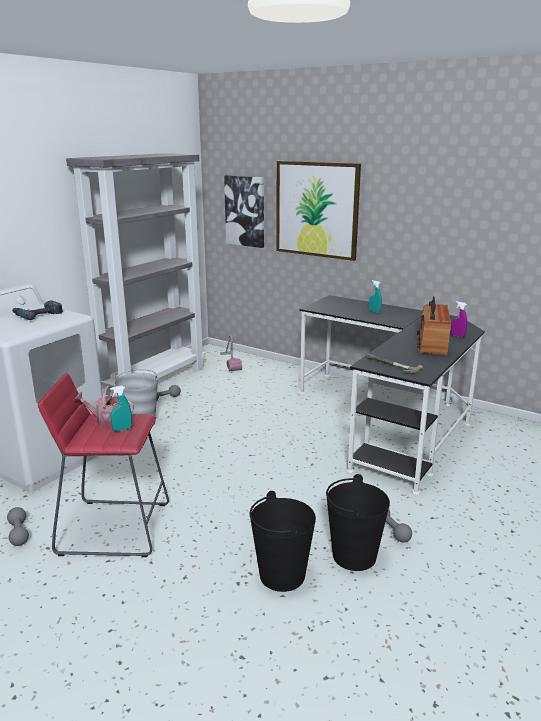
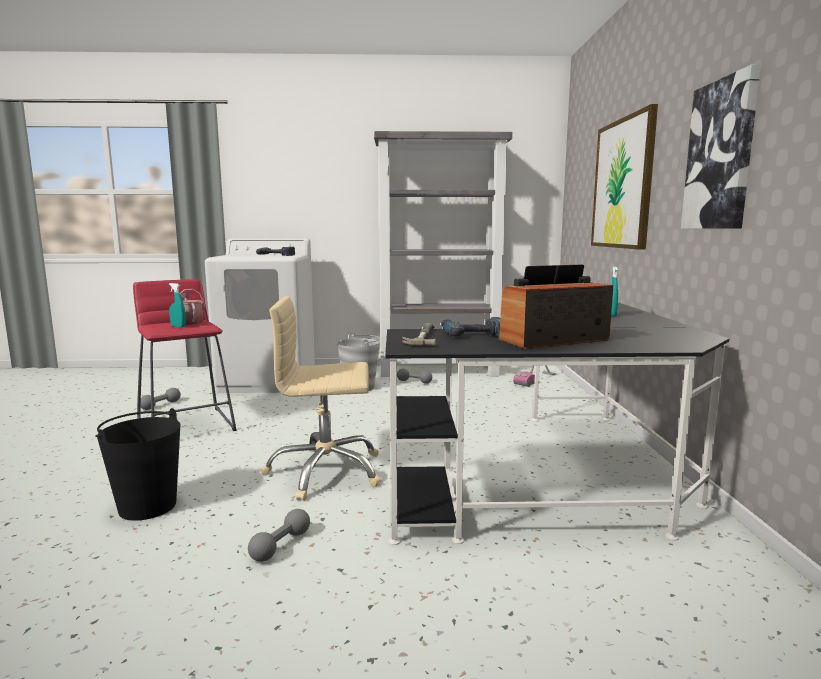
camera: 55 degrees right, 10 degrees down
picture [224,175,264,248] -> picture moved to [681,64,761,229]
black bucket [326,474,390,571] -> none
purple spray bottle [451,301,467,338] -> none
none -> beige office chair [261,296,381,501]
none -> power drill [441,317,500,337]

